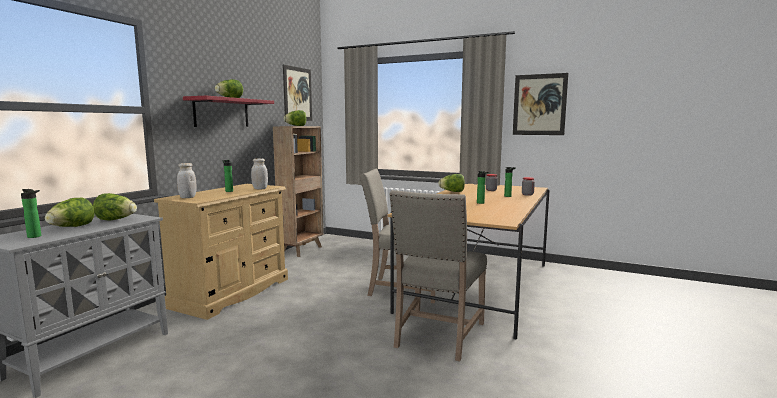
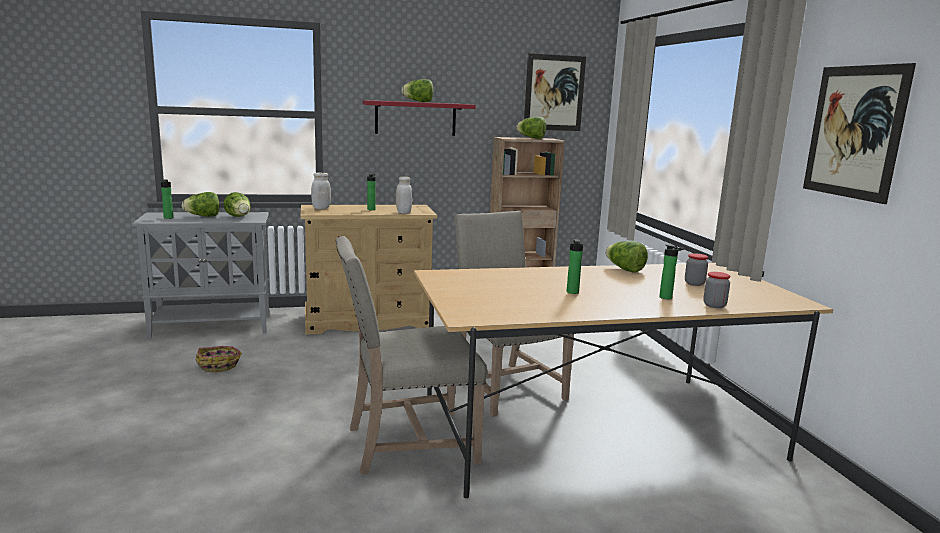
camera: 50 degrees right, 5 degrees up
none -> basket [195,346,242,372]

